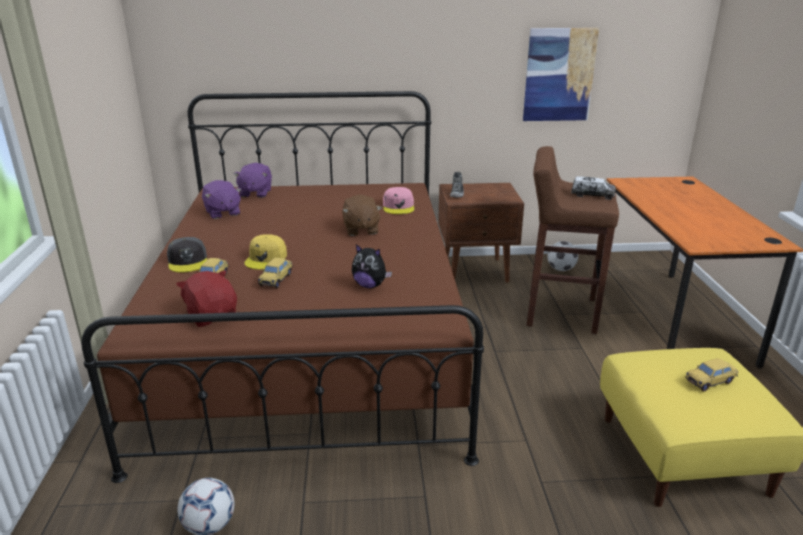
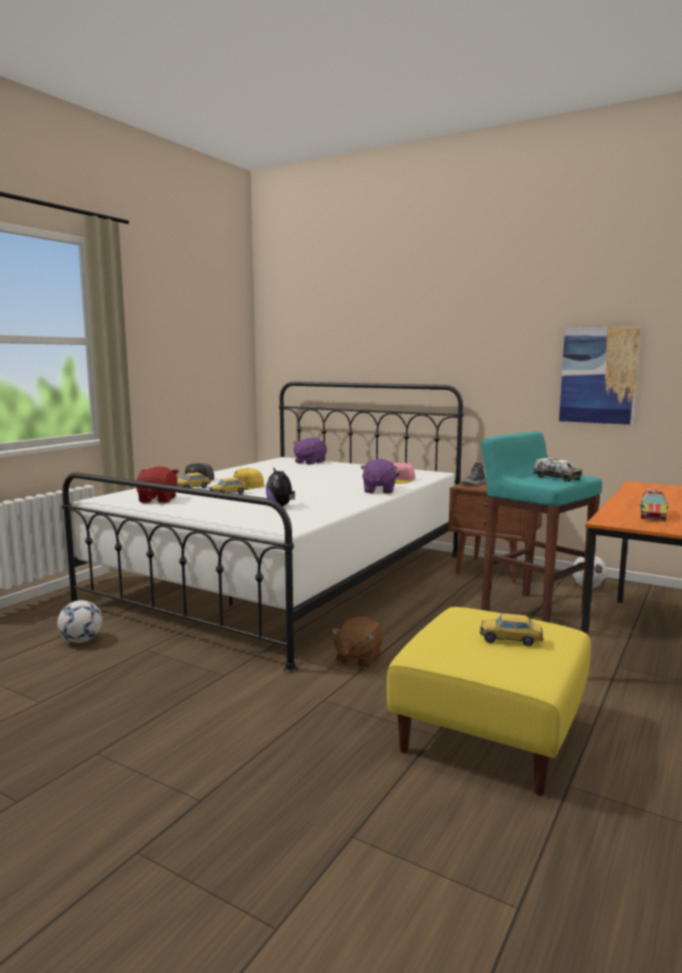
camera: 35 degrees right, 15 degrees down
brown bed [81,91,484,483] -> white bed [62,382,464,673]
purple plush toy [202,180,242,219] -> purple plush toy moved to [361,459,397,494]
brown plush toy [342,195,382,236] -> brown plush toy moved to [331,617,383,668]
brown stool [526,146,619,334] -> turquoise stool [481,432,602,623]
none -> toy truck [640,489,669,521]

